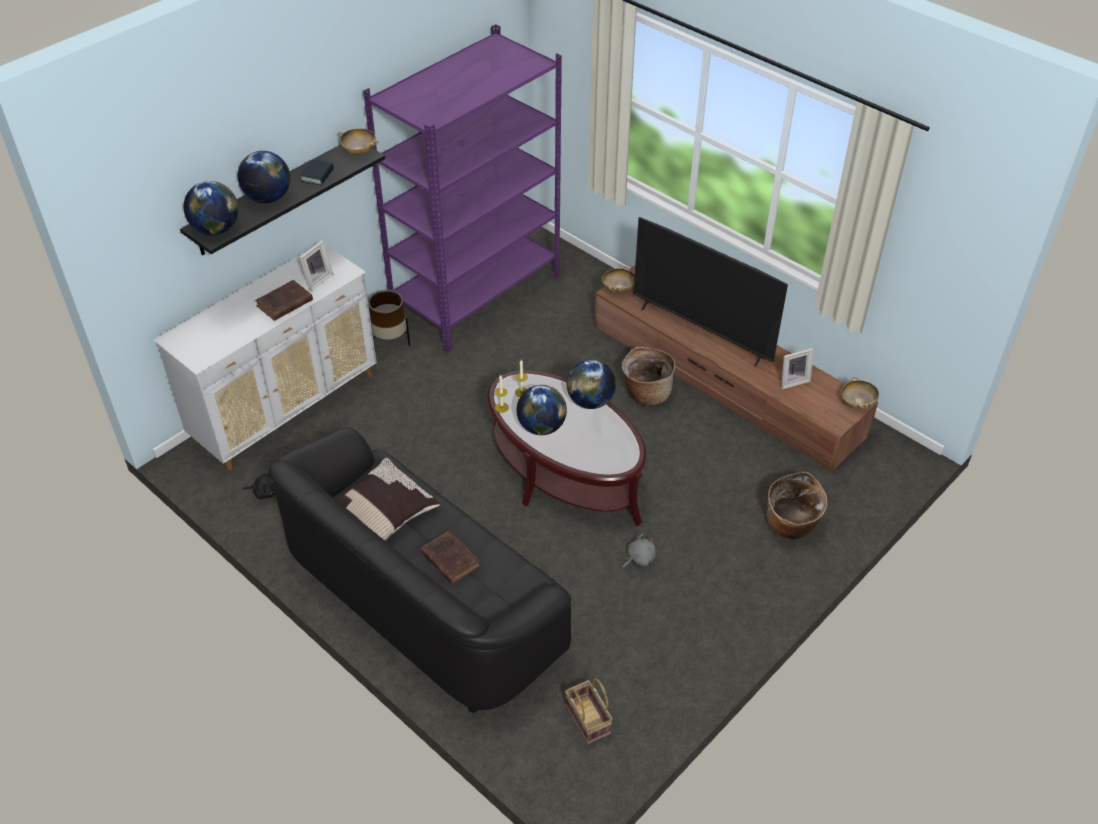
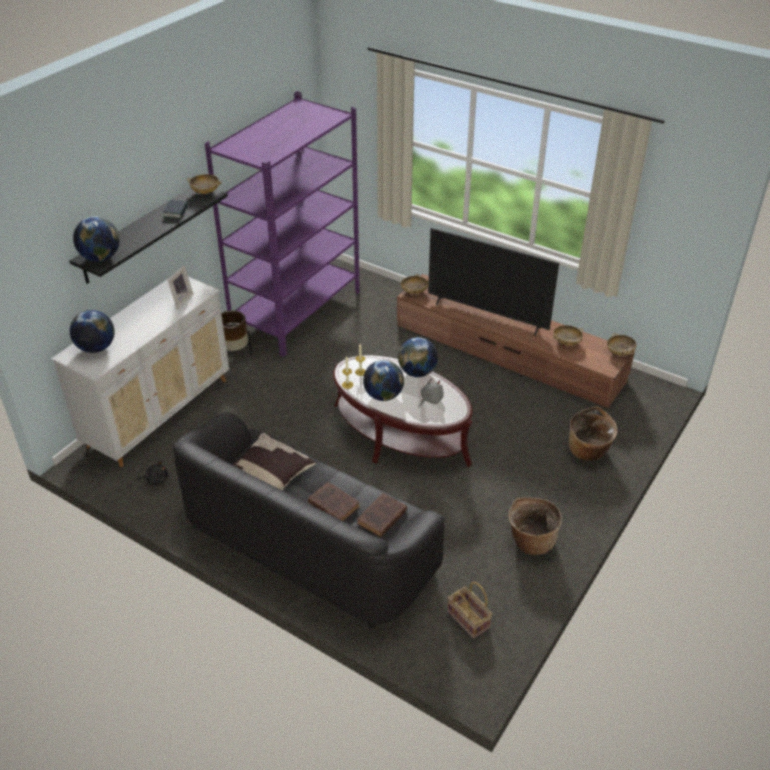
camera: 10 degrees left, 5 degrees down
globe [238,151,290,203] -> globe moved to [70,310,115,353]
brown book [255,280,313,321] -> brown book moved to [357,493,407,537]
basket [622,347,675,405] -> basket moved to [509,497,562,555]
grey plush toy [622,534,656,568] -> grey plush toy moved to [418,378,444,408]
picture frame [781,348,814,389] -> beige bowl [553,325,583,346]

